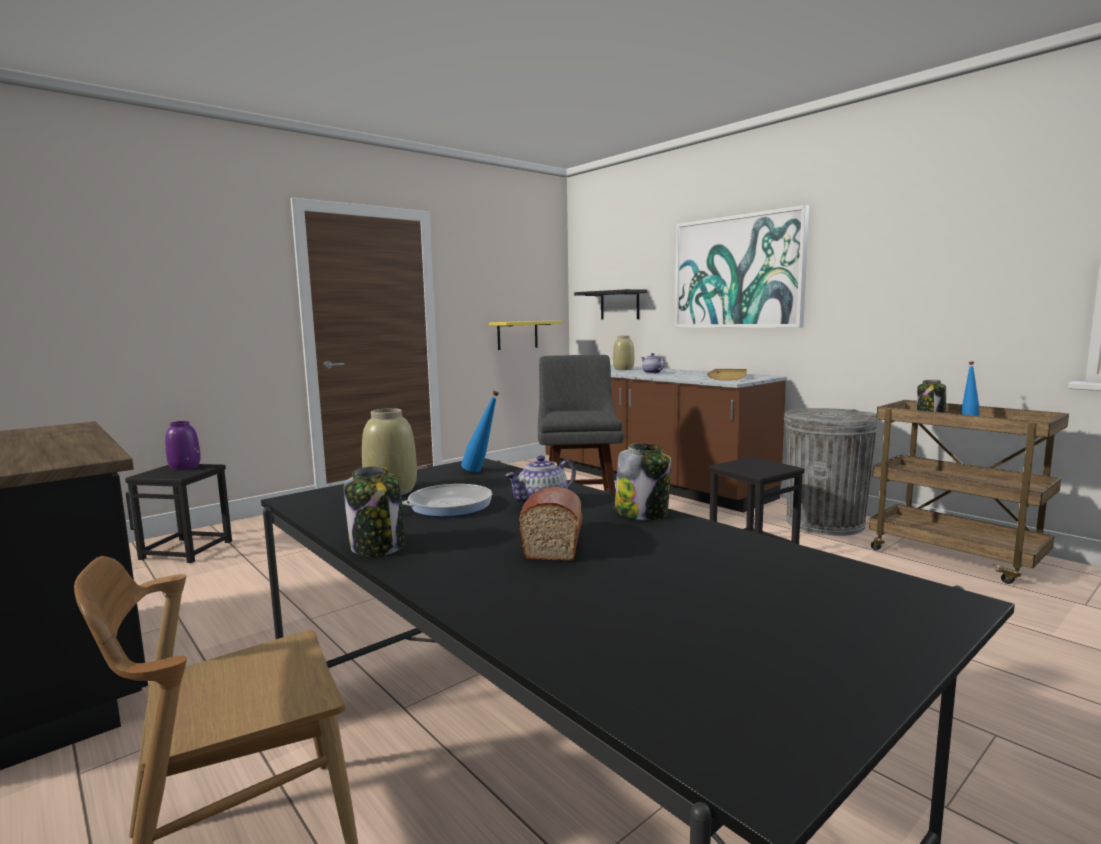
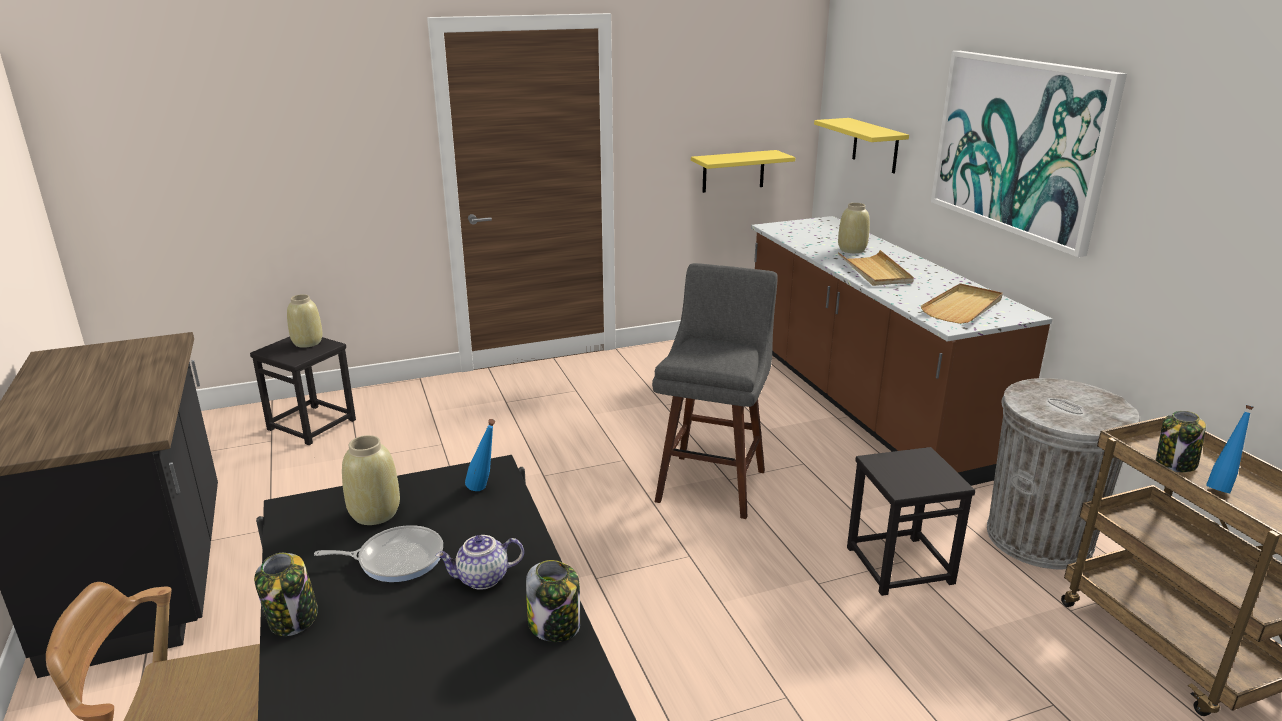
camera: 20 degrees right, 15 degrees up
purple vase [165,421,201,470] -> beige vase [287,294,323,348]
bread [519,487,582,561] -> none
black shelf [574,289,647,319] -> yellow shelf [814,118,909,173]
teapot [641,353,665,374] -> beige tray [838,250,914,286]

